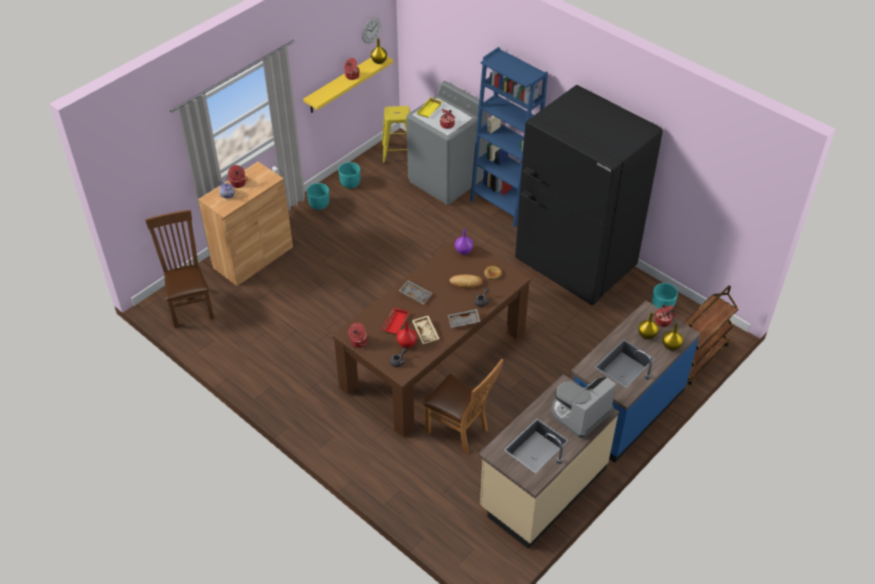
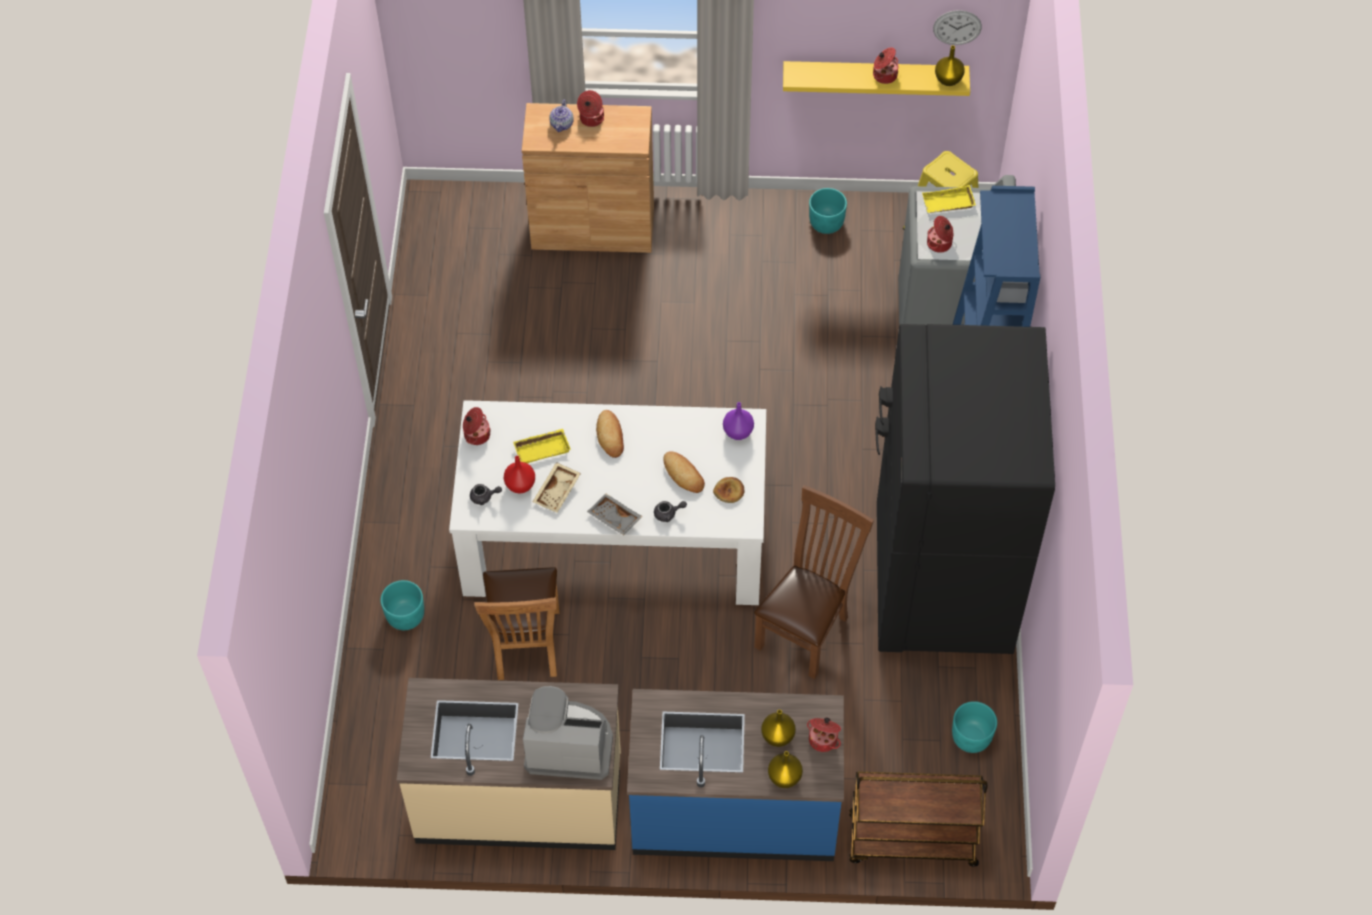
camera: 50 degrees right, 10 degrees up
brown chair [145,209,214,328] -> brown chair moved to [754,485,874,679]
turquoise planter [307,183,329,210] -> turquoise planter moved to [381,580,424,630]
brown dining table [332,235,531,438] -> white dining table [449,400,766,605]
red tray [381,308,409,335] -> yellow tray [513,429,571,463]
grey tray [399,280,432,304] -> bread [596,410,624,458]

